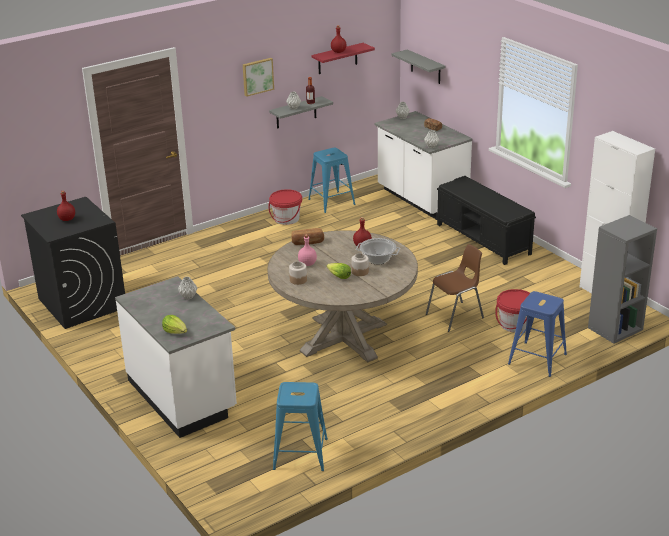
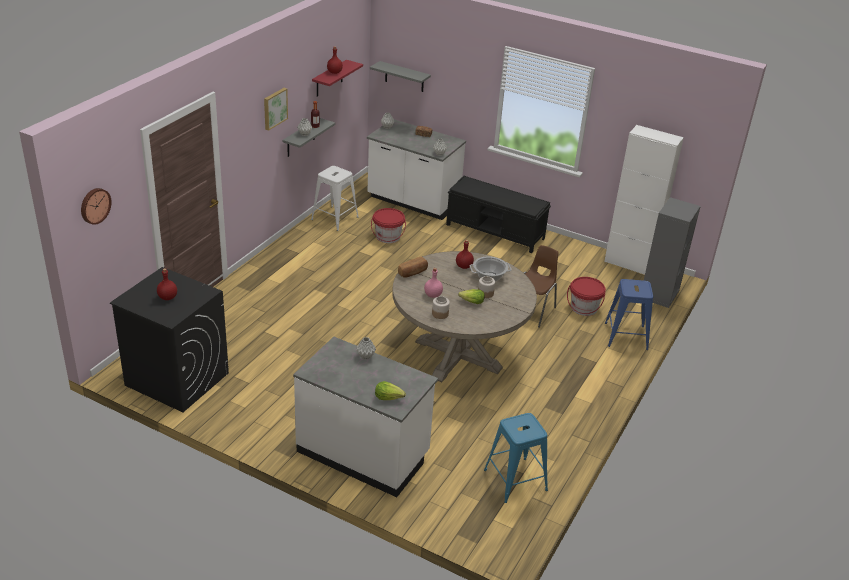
camera: 30 degrees left, 5 degrees up
red bucket [268,189,302,225] -> red bucket moved to [371,208,406,243]
blue stool [308,148,355,213] -> white stool [311,166,359,231]
none -> wall clock [81,188,112,225]

